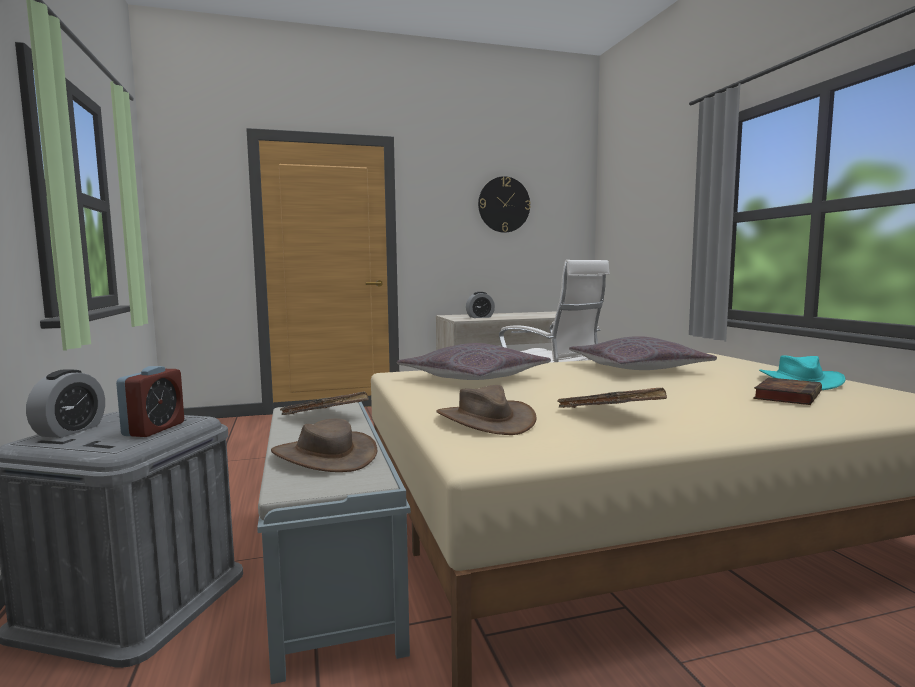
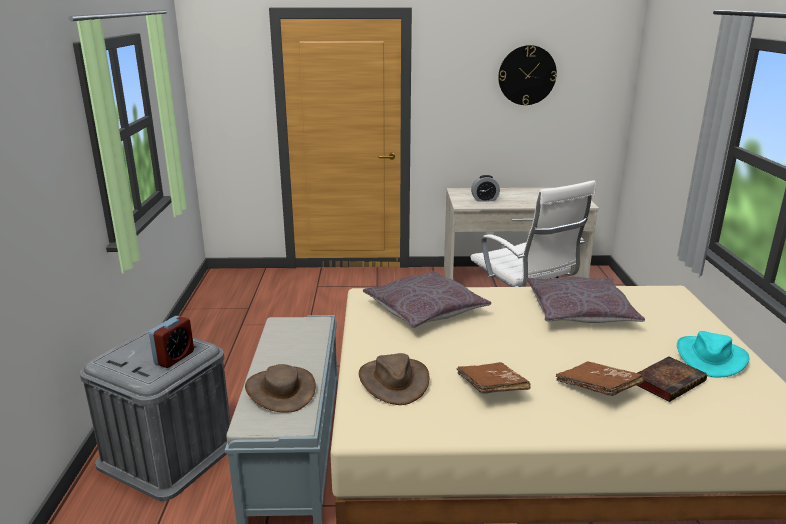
camera: 15 degrees right, 15 degrees up
alarm clock [26,369,105,438] -> none
brown book [280,391,369,415] -> brown book moved to [556,361,644,396]

